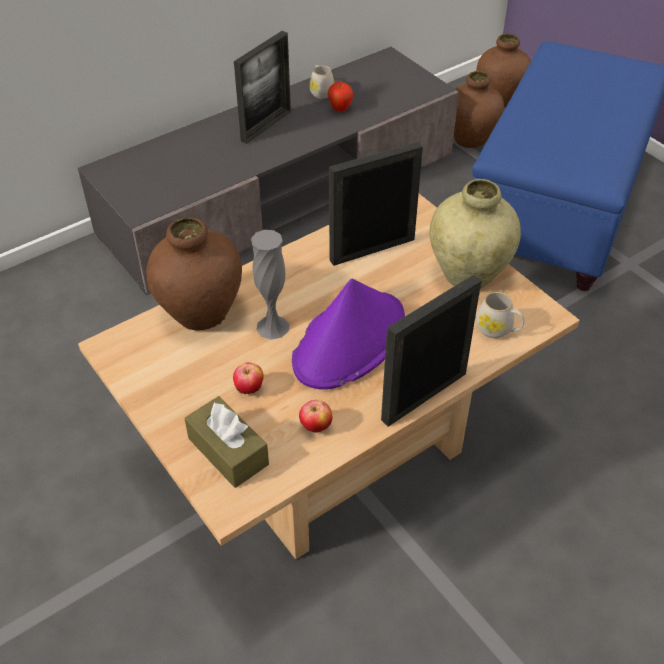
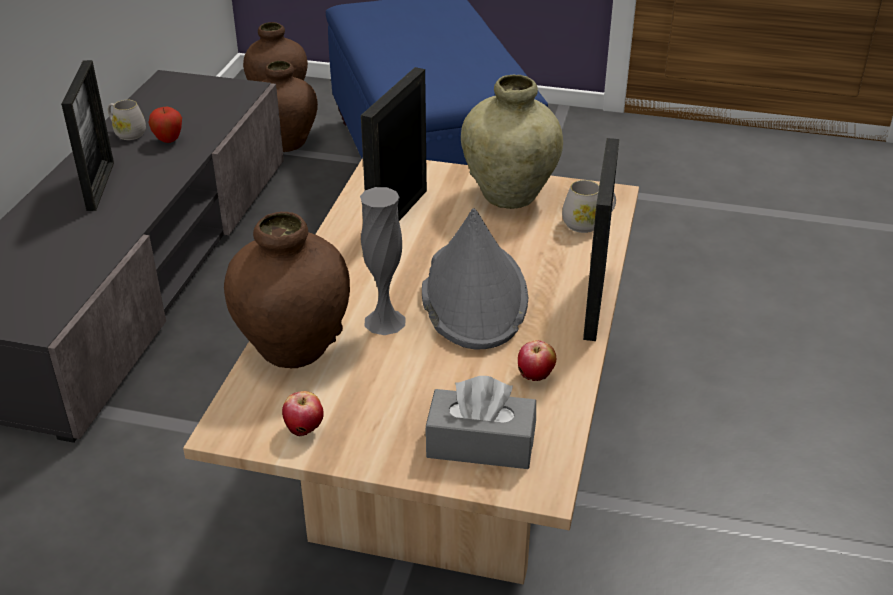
camera: 40 degrees left, 10 degrees down
brown tissue box [185,396,269,488] -> grey tissue box [425,376,536,469]
apple [233,362,264,394] -> apple moved to [282,391,324,436]
purple hat [292,278,405,390] -> grey hat [422,208,529,350]

